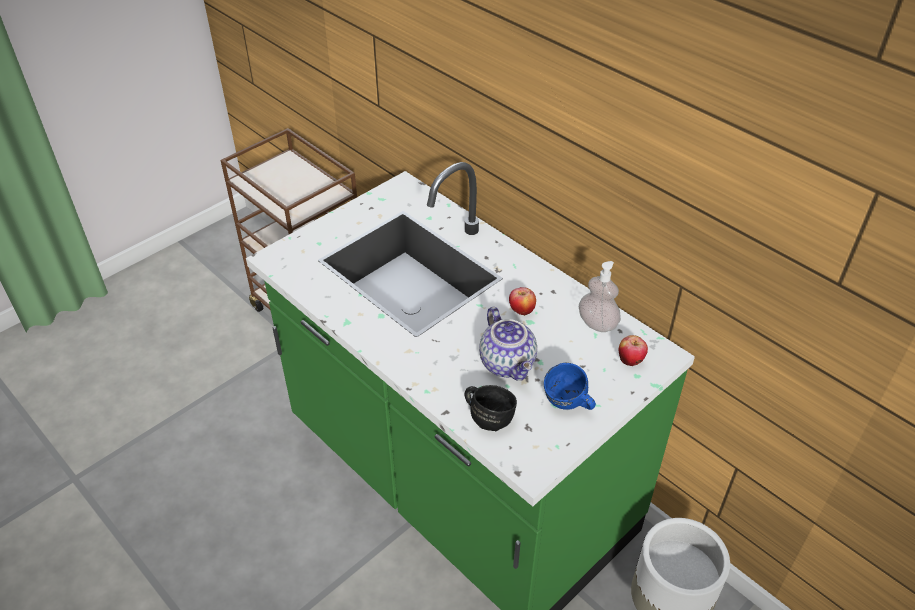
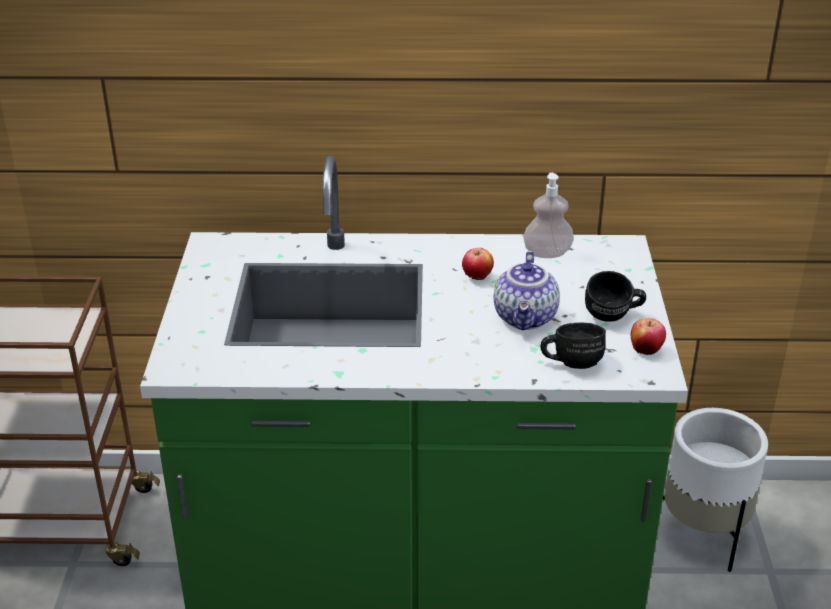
camera: 45 degrees left, 10 degrees down
teapot [479,307,537,381] -> teapot turned 75 degrees clockwise [494,251,560,330]
blue mug [544,363,596,410] -> black mug [585,271,646,322]
apple [619,335,648,366] -> apple moved to [631,318,666,355]

